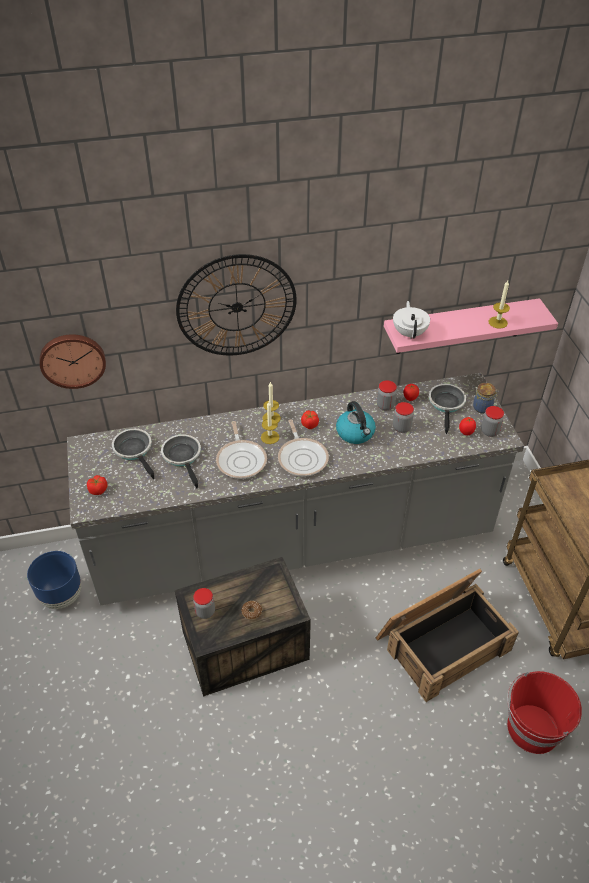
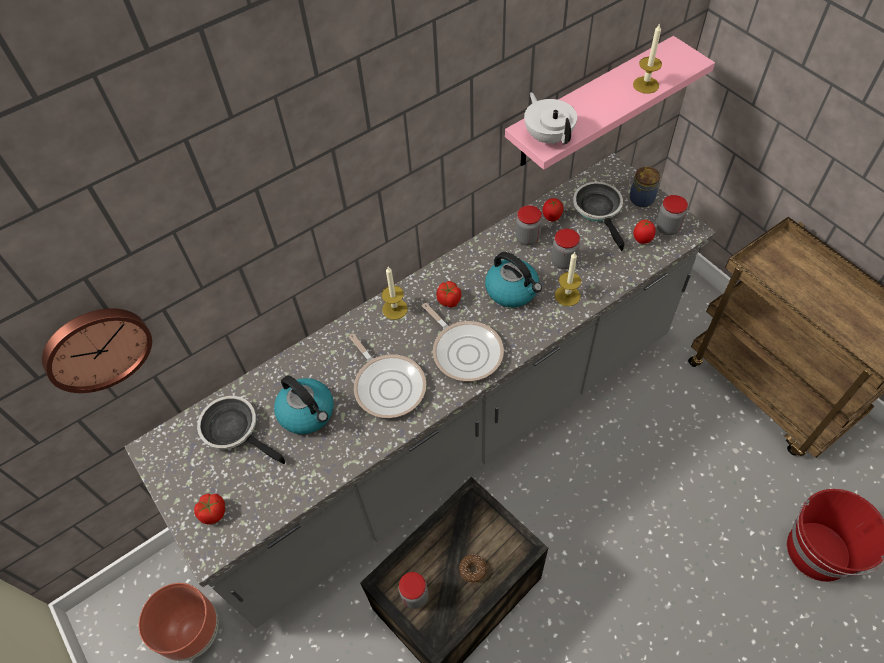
camera: 20 degrees left, 10 degrees up
blue planter [27,551,81,609] -> brown planter [139,583,219,661]
frying pan [161,434,201,488] -> kettle [274,375,334,434]
wall clock [176,254,297,355] -> none
candle [261,402,280,444] -> candle moved to [555,252,581,306]
crate [376,569,519,702] -> none

